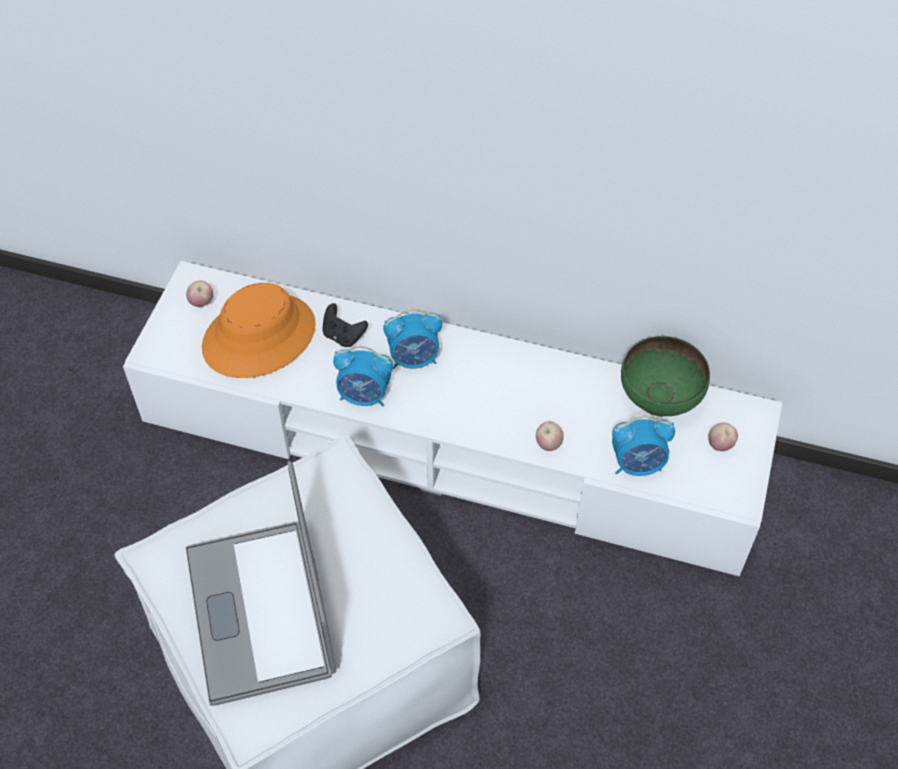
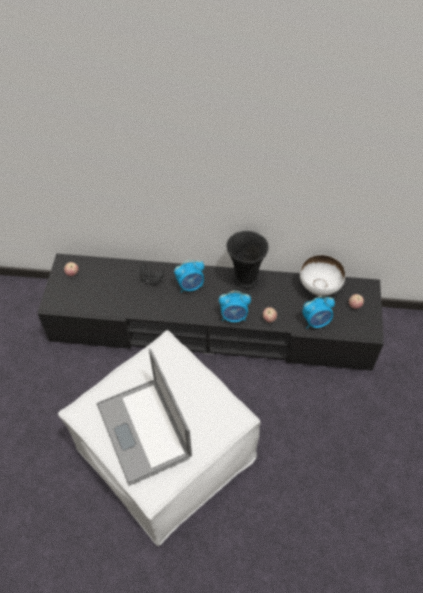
camera: 10 degrees left, 0 degrees up
white tv stand [123,261,782,576] -> black tv stand [37,254,384,370]
orange hat [202,283,316,378] -> none
alarm clock [333,346,393,406] -> alarm clock moved to [219,291,251,322]
green bowl [621,336,710,416] -> white bowl [300,255,346,296]
none -> black vase [226,231,268,289]

